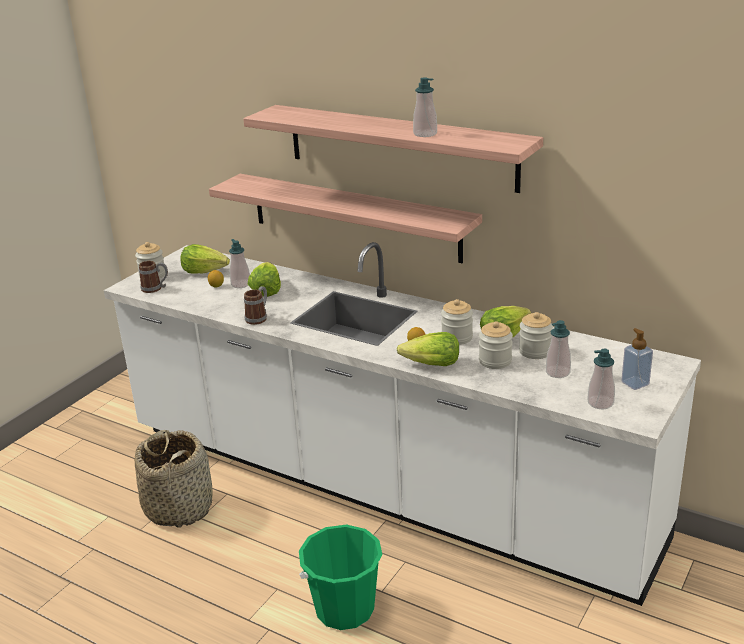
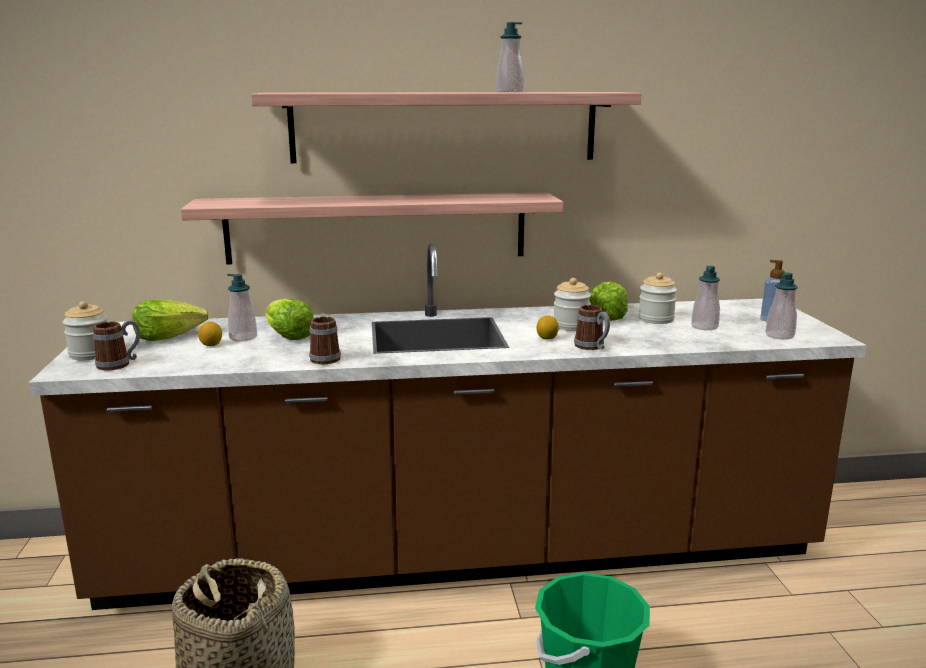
camera: 40 degrees left, 10 degrees down
white counter [104,242,701,606] -> brown counter [29,244,867,610]
lettuce [397,332,459,366] -> mug [574,305,610,350]
jar [479,321,513,369] -> none

